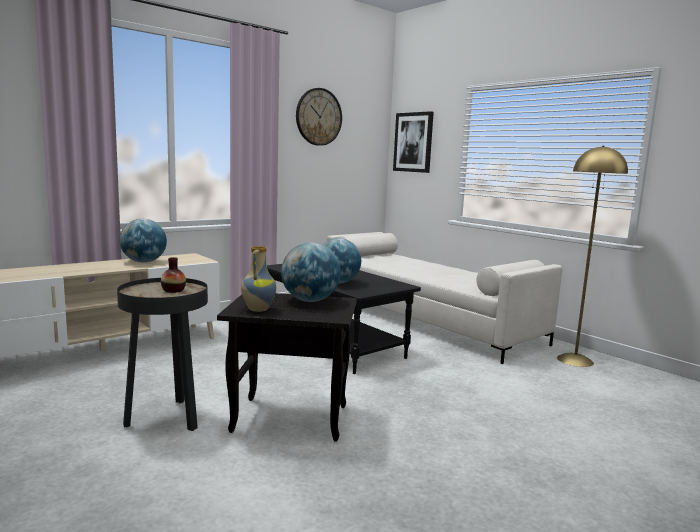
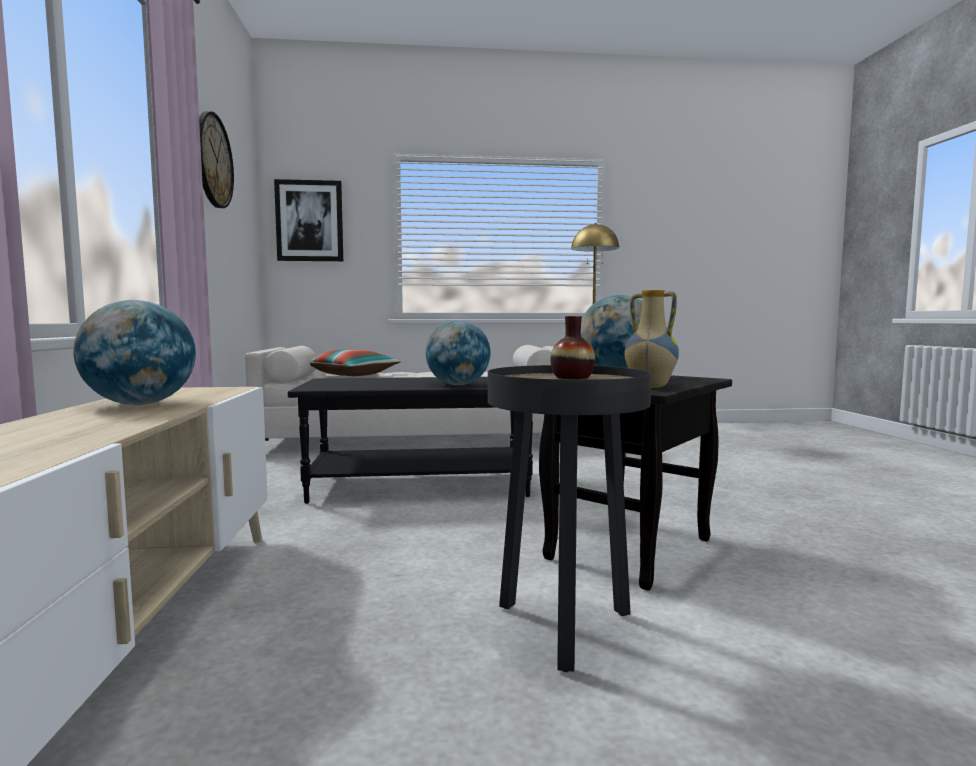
camera: 55 degrees left, 5 degrees down
none -> pillow [310,350,401,376]

